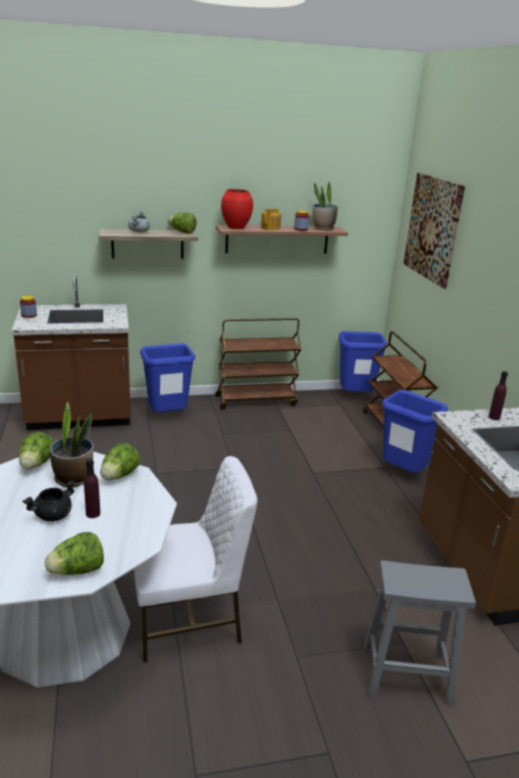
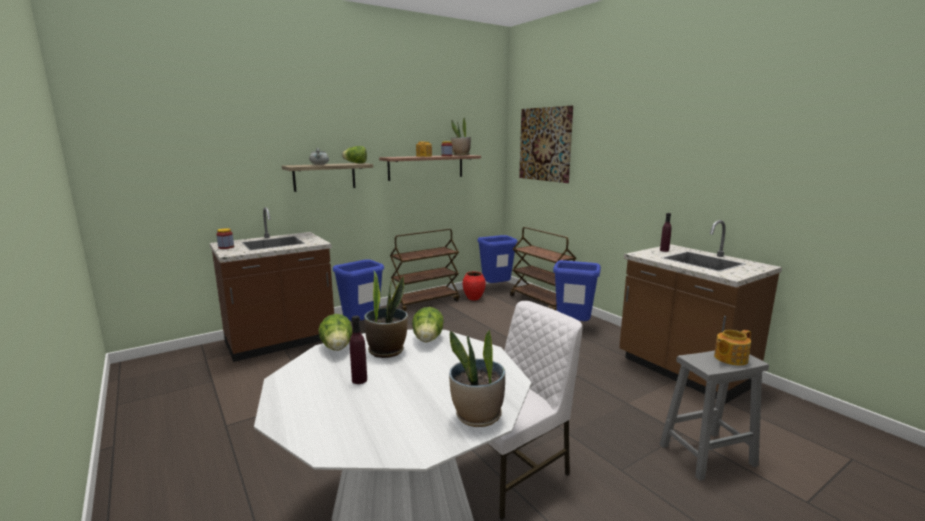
camera: 20 degrees left, 10 degrees down
black cooking pot [23,480,76,521] -> none
lettuce [45,532,104,575] -> potted plant [449,330,505,427]
purple bottle [84,458,100,518] -> purple bottle moved to [350,316,367,384]
red vase [221,189,253,229] -> red vase moved to [463,272,486,301]
none -> teapot [714,330,751,366]

